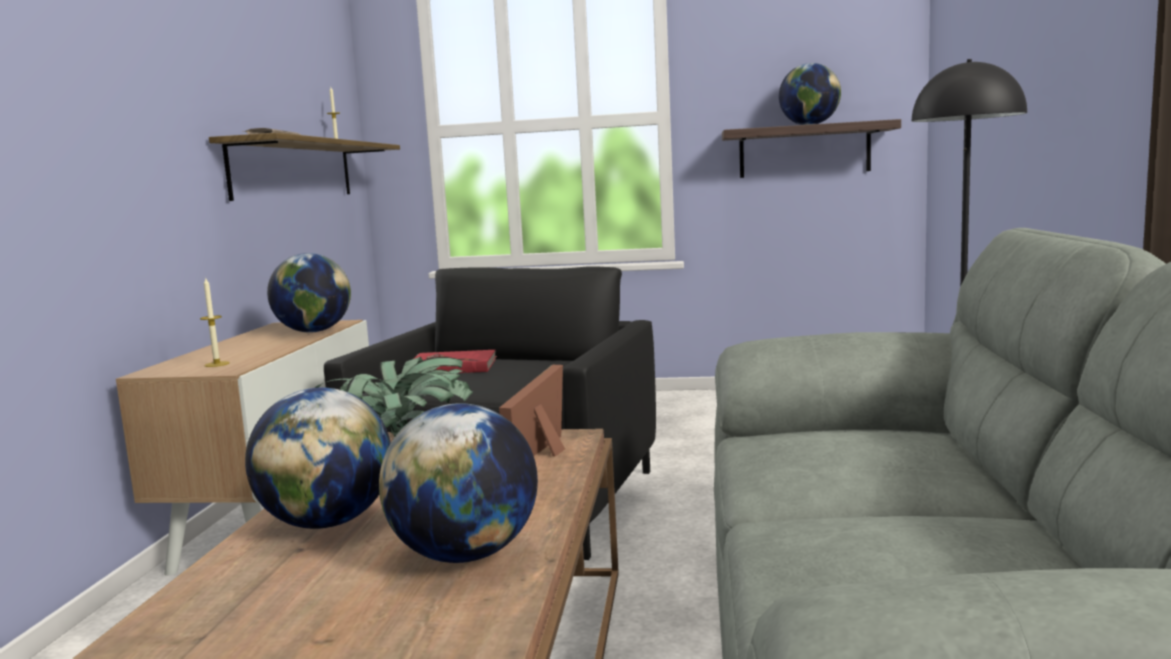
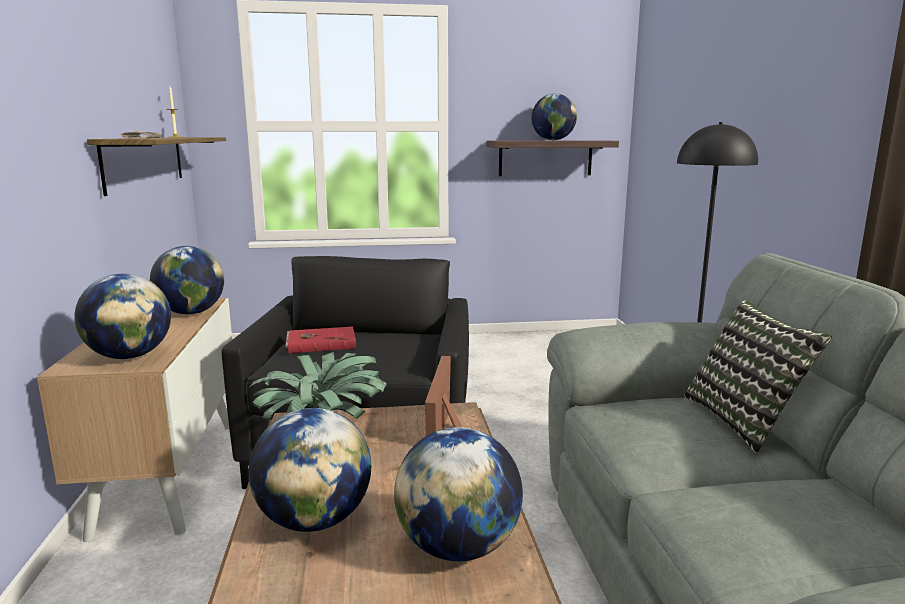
camera: 15 degrees left, 5 degrees up
candle [200,278,230,367] -> globe [75,274,171,359]
none -> pillow [685,300,832,453]

